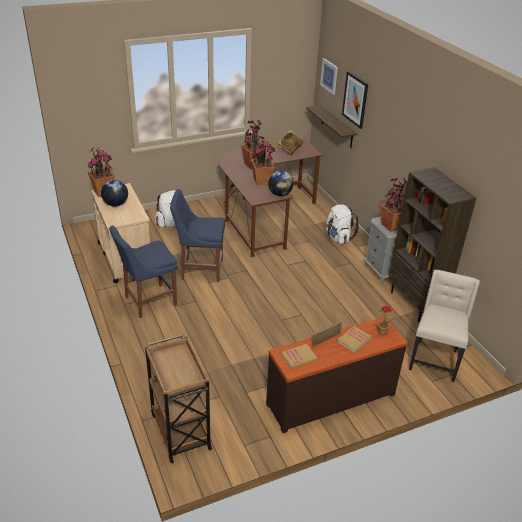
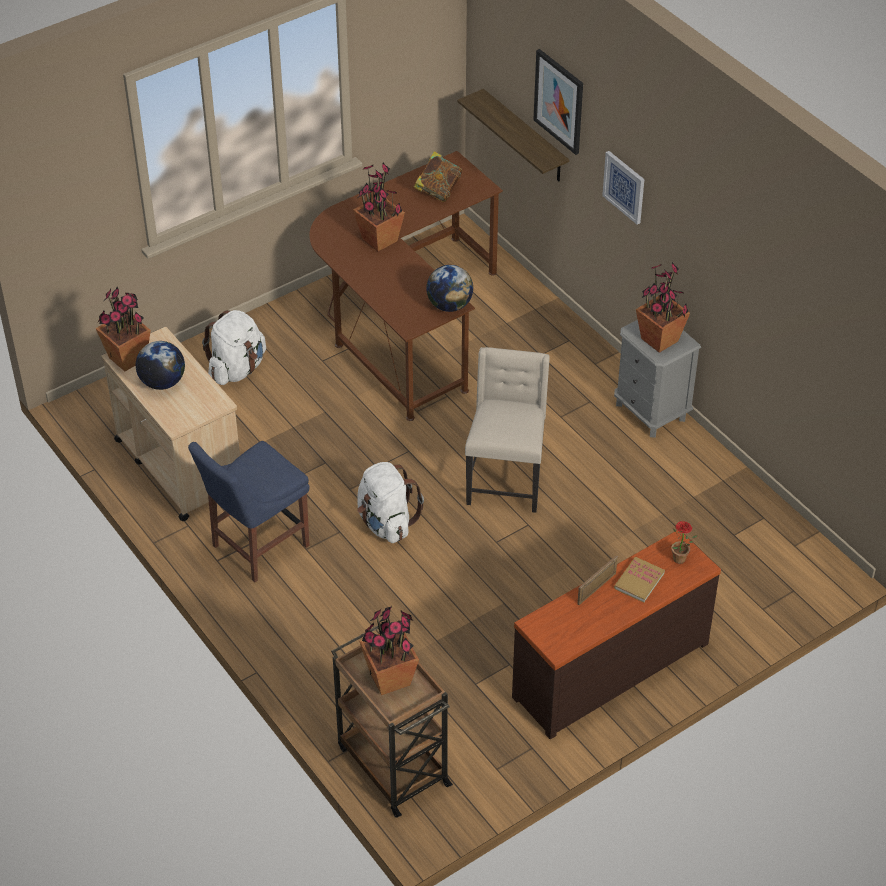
camera: 10 degrees left, 10 degrees up
blue chair [170,189,225,282] -> none
potted plant [251,137,275,185] -> potted plant moved to [359,606,419,695]
book [281,344,318,369] -> none
picture [320,58,338,95] -> picture moved to [602,151,645,225]
white backpack [326,205,359,244] -> white backpack moved to [357,462,424,543]
brown bookcase [389,167,477,322] -> none
beige chair [409,270,480,382] -> beige chair moved to [465,347,550,513]

